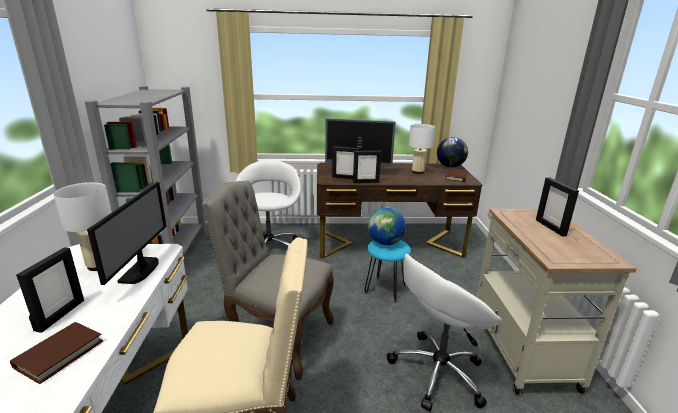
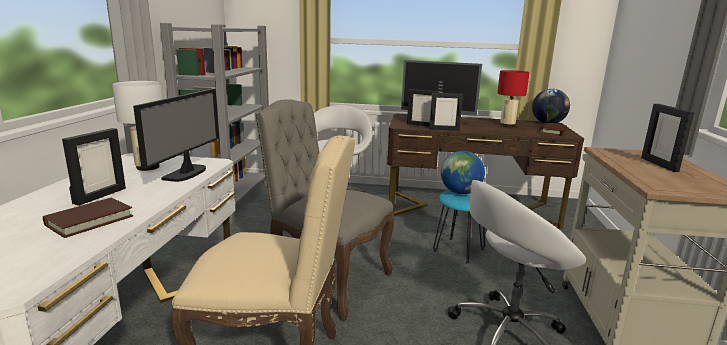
camera: 10 degrees right, 5 degrees down
white table lamp [409,124,435,174] -> red table lamp [497,70,529,127]

